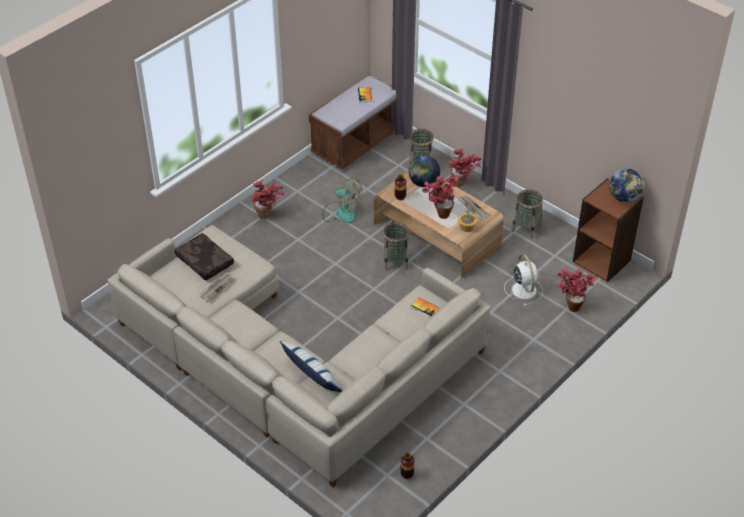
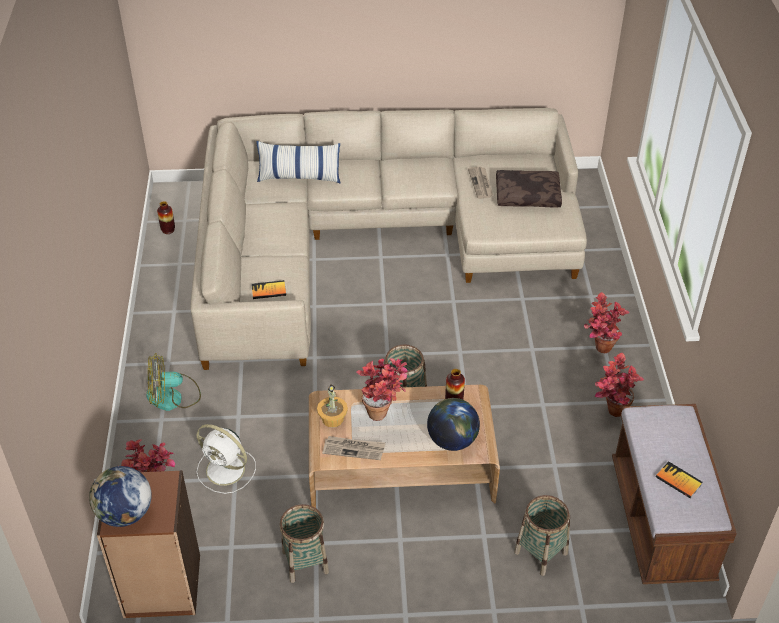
camera: 135 degrees right, 0 degrees up
fan [323,178,362,223] -> fan moved to [146,353,201,411]
potted plant [448,149,481,186] -> potted plant moved to [595,353,644,417]

